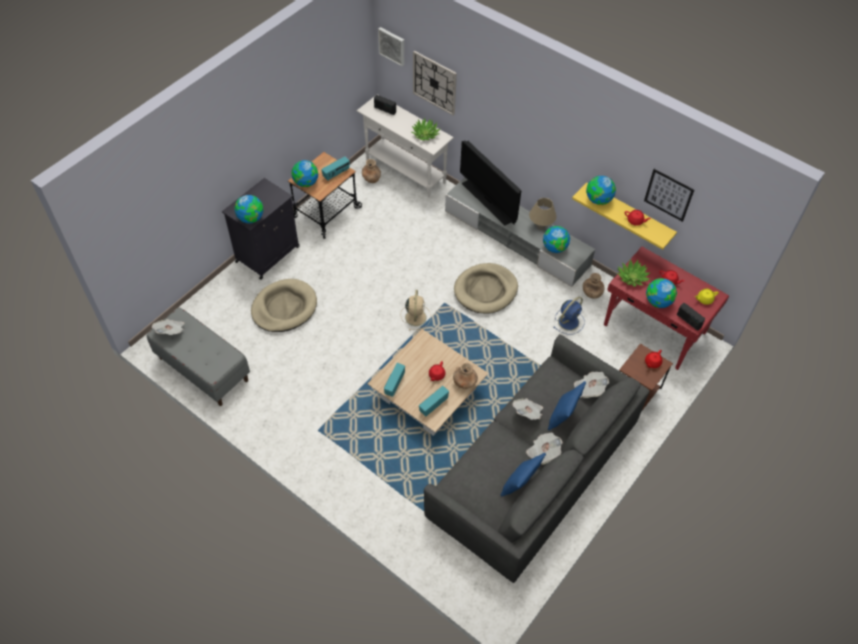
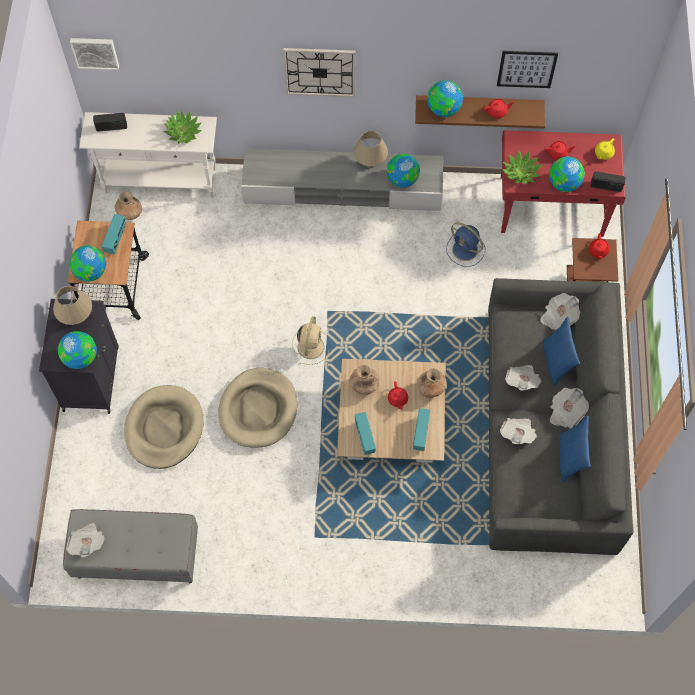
camera: 35 degrees left, 10 degrees up
beige fan [400,290,431,330] -> beige fan turned 45 degrees clockwise [292,316,329,365]
wall clock [413,51,457,116] -> wall clock moved to [283,48,356,97]
beige dog bed [454,263,518,314] -> beige dog bed moved to [218,368,297,448]
television [460,141,522,225] -> none
blue fan [554,297,585,335] -> blue fan turned 120 degrees clockwise [446,222,485,267]
yellow shelf [572,183,677,250] -> brown shelf [415,95,545,129]
brown vase [583,273,605,299] -> brown vase moved to [349,365,379,395]
none -> beige table lamp [53,286,92,325]
none -> newspaper [500,418,537,444]

